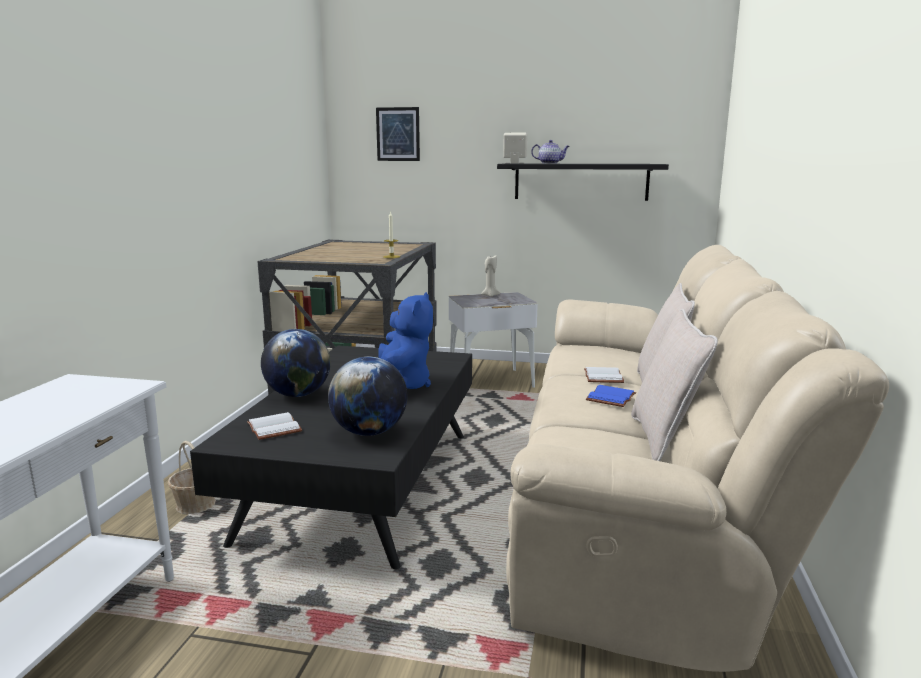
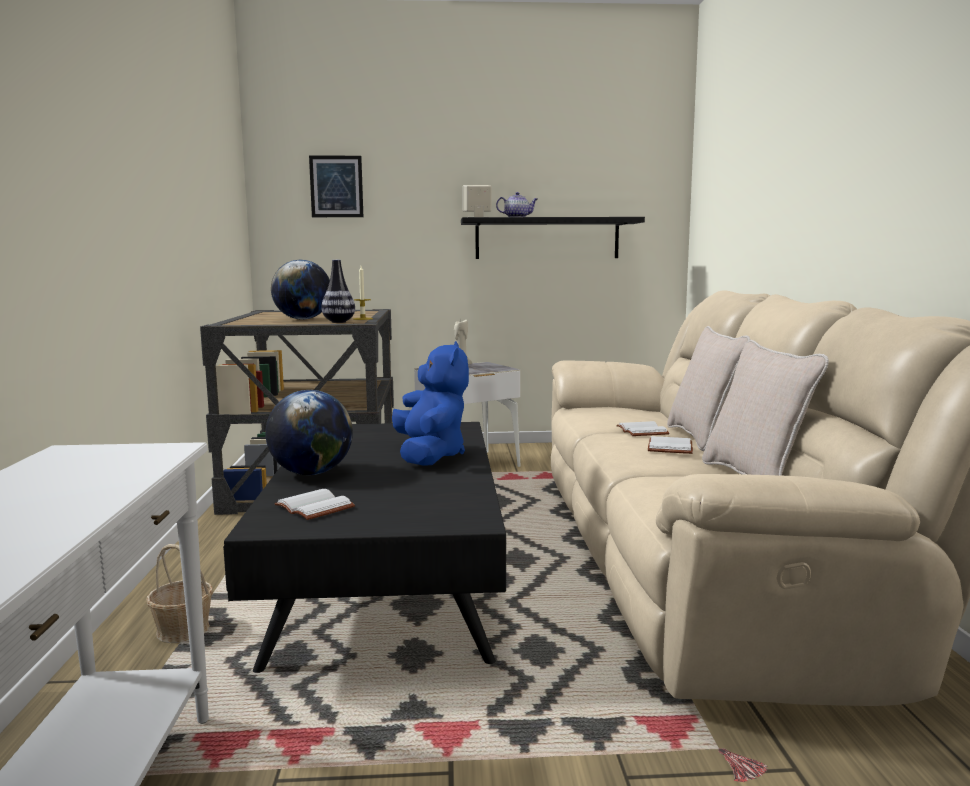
camera: 15 degrees left, 5 degrees down
globe [328,356,407,436] -> globe moved to [271,260,330,320]
blue book [586,385,636,407] -> white book [648,436,693,454]
none -> vase [321,260,355,323]

